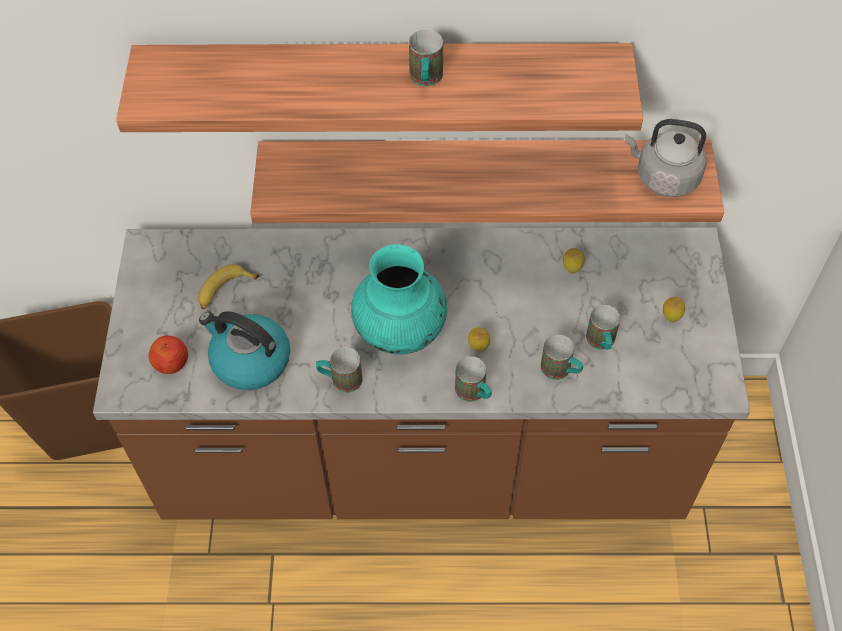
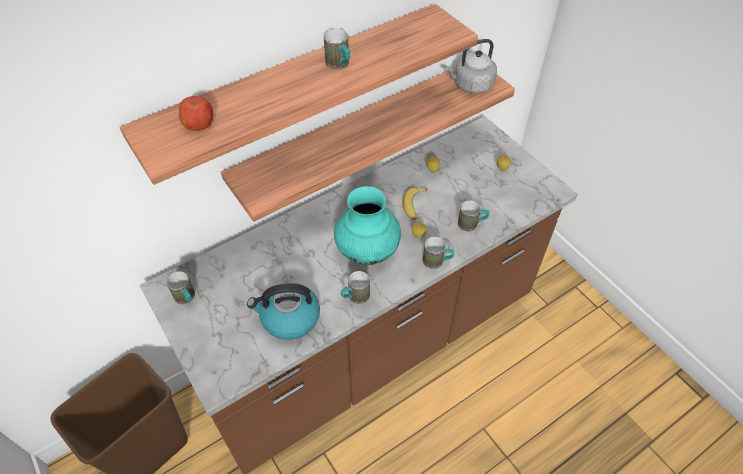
camera: 35 degrees left, 5 degrees down
apple [149,335,188,374] -> apple moved to [179,96,213,131]
banana [198,264,259,309] -> banana moved to [403,187,427,220]
mug [586,305,620,350] -> mug moved to [167,271,195,305]

